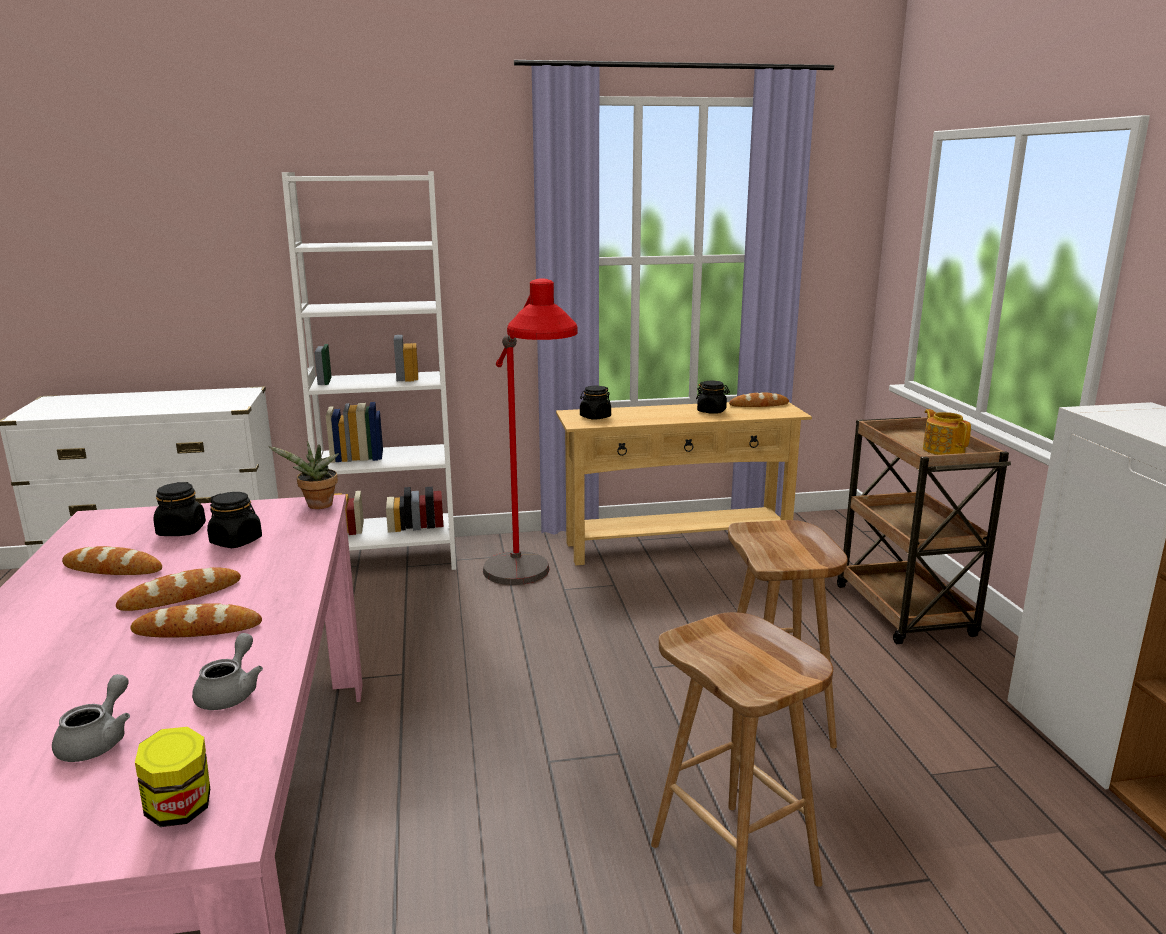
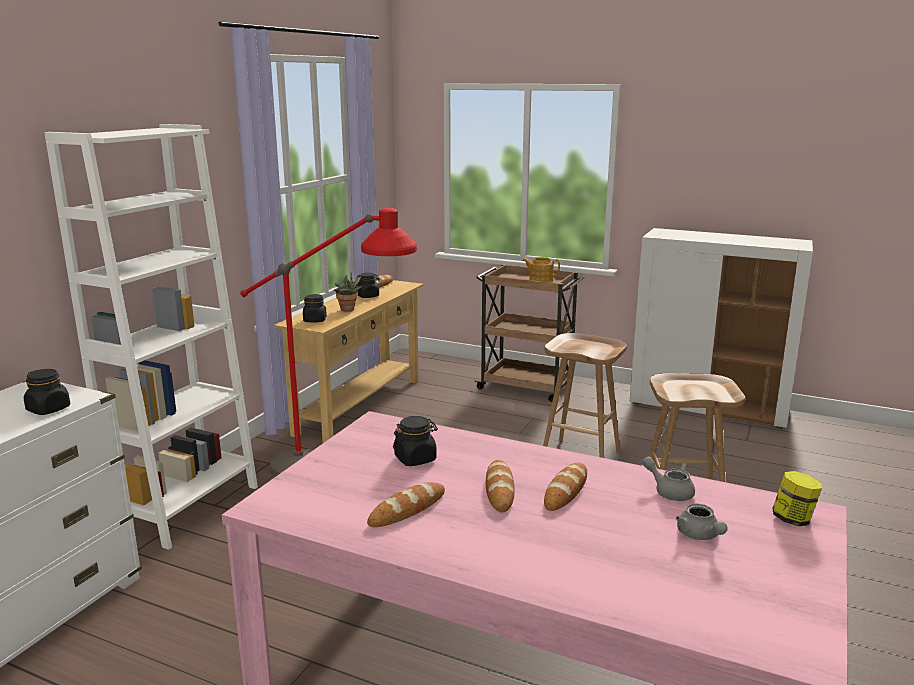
camera: 55 degrees left, 0 degrees up
grey teapot [52,674,130,762] -> grey teapot turned 150 degrees counterclockwise [676,503,728,540]
black jar [153,482,206,536] -> black jar moved to [24,369,70,415]
potted plant [268,441,339,509] -> potted plant moved to [334,273,362,312]

